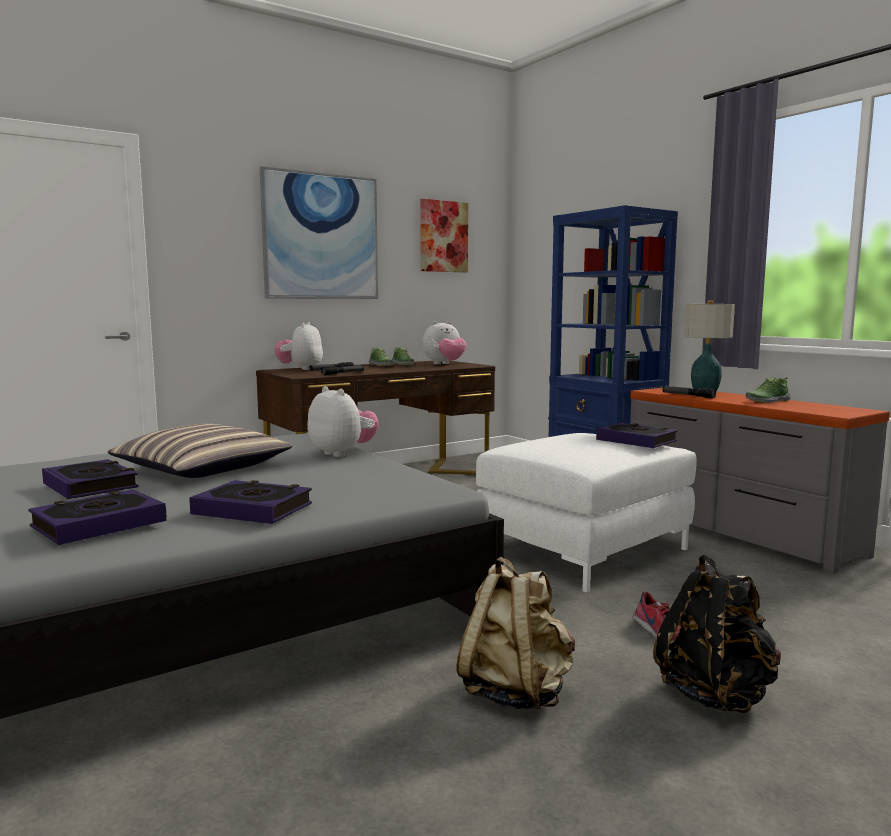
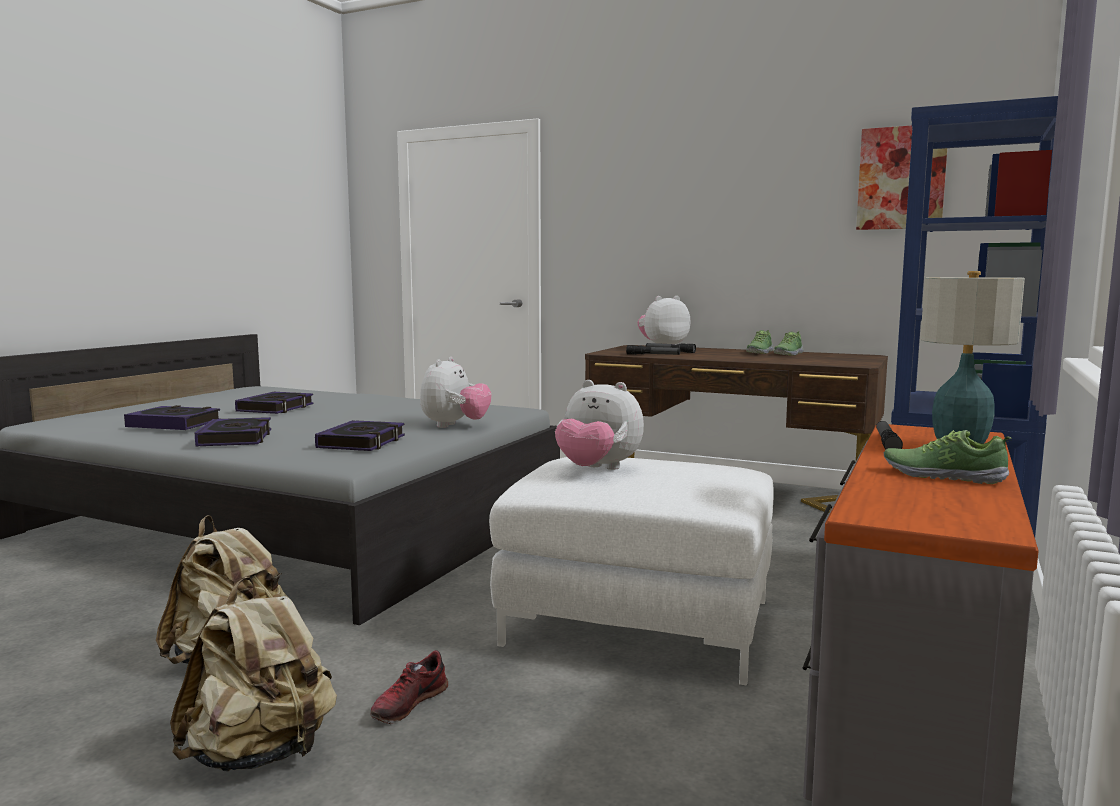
camera: 60 degrees right, 0 degrees up
pillow [108,424,292,478] -> none
picture [260,166,378,299] -> none
plush toy [422,321,466,365] -> plush toy moved to [555,380,644,470]
book [596,423,678,448] -> book moved to [315,420,405,451]
black backpack [653,554,781,713] -> beige backpack [170,577,337,772]

